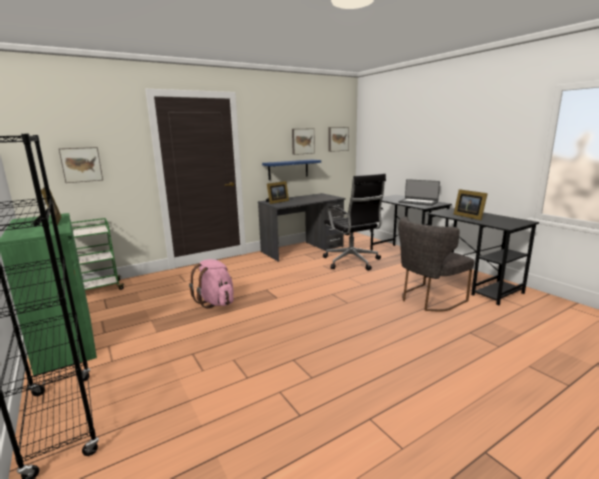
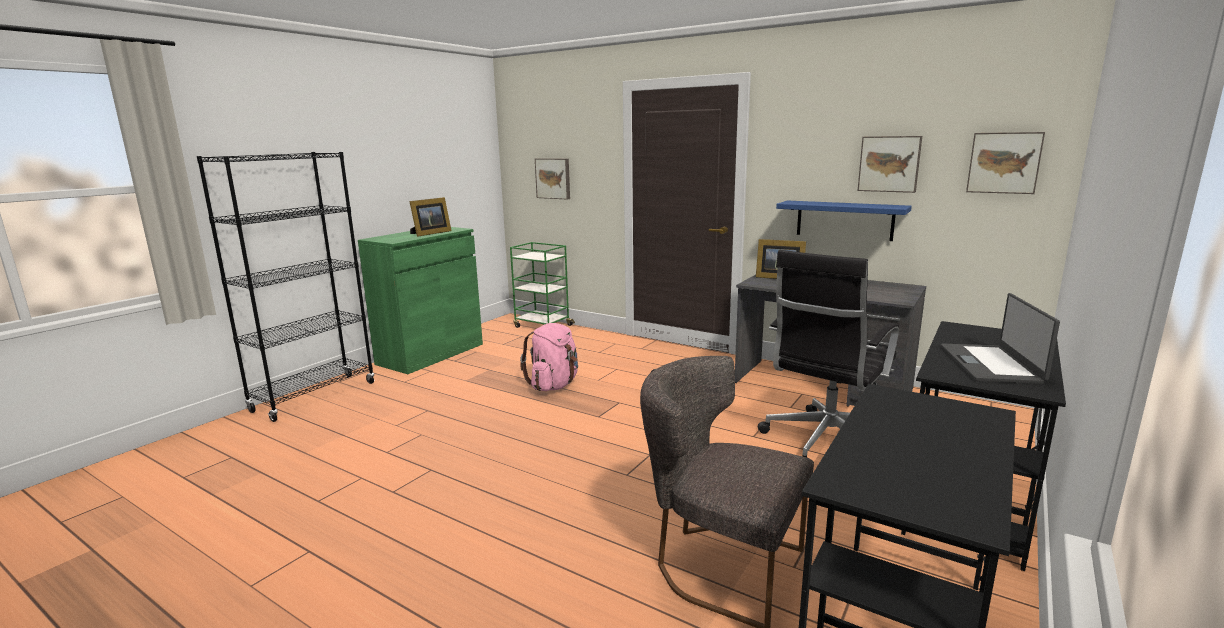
camera: 65 degrees right, 0 degrees up
picture frame [453,189,488,220] -> none

